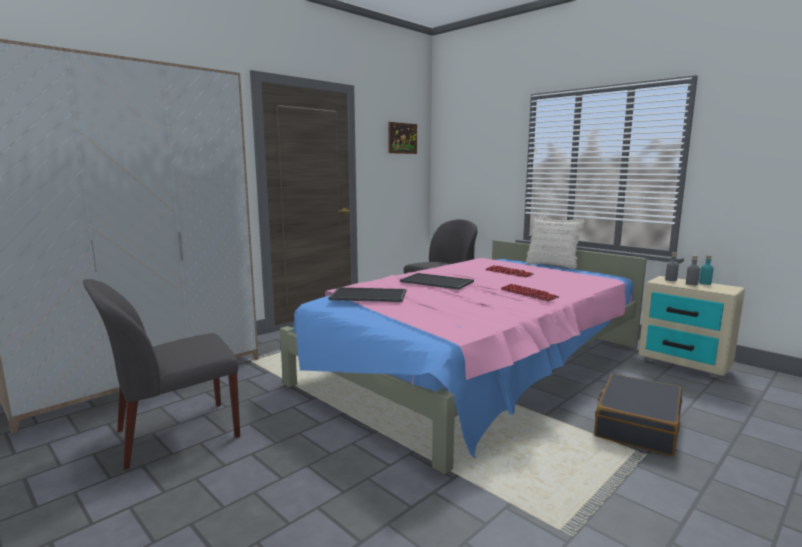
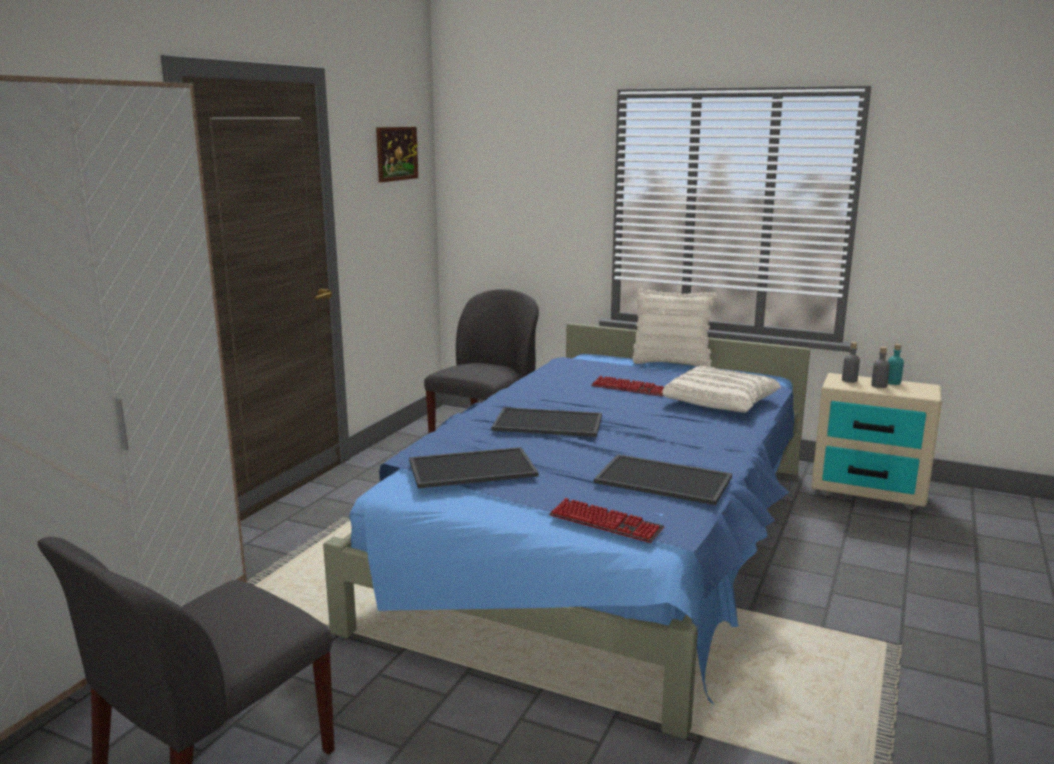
camera: 20 degrees left, 5 degrees up
pink bed [280,240,647,474] -> blue bed [323,323,810,739]
keyboard [501,284,560,301] -> keyboard moved to [549,498,665,543]
black suitcase [594,374,682,456] -> none
none -> tray [594,454,732,505]
none -> beige pillow [662,366,781,413]

